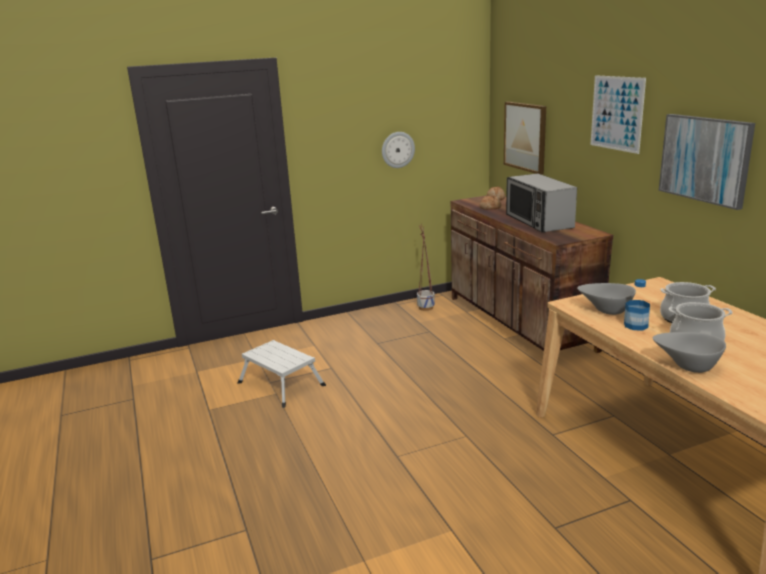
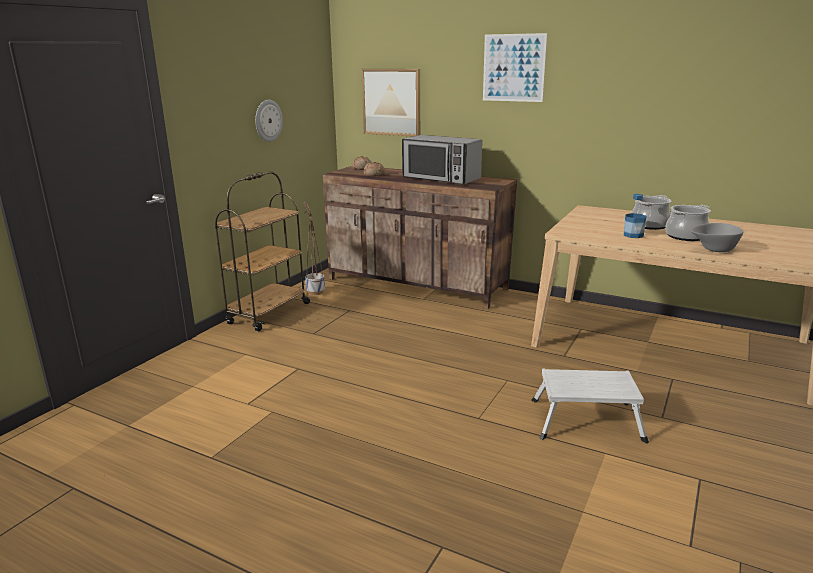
camera: 40 degrees left, 0 degrees up
white step ladder [237,340,326,408] -> white step ladder moved to [531,369,649,444]
grey bowl [577,283,636,315] -> none
picture [659,114,755,210] -> none
none -> brown cart [215,171,310,331]

